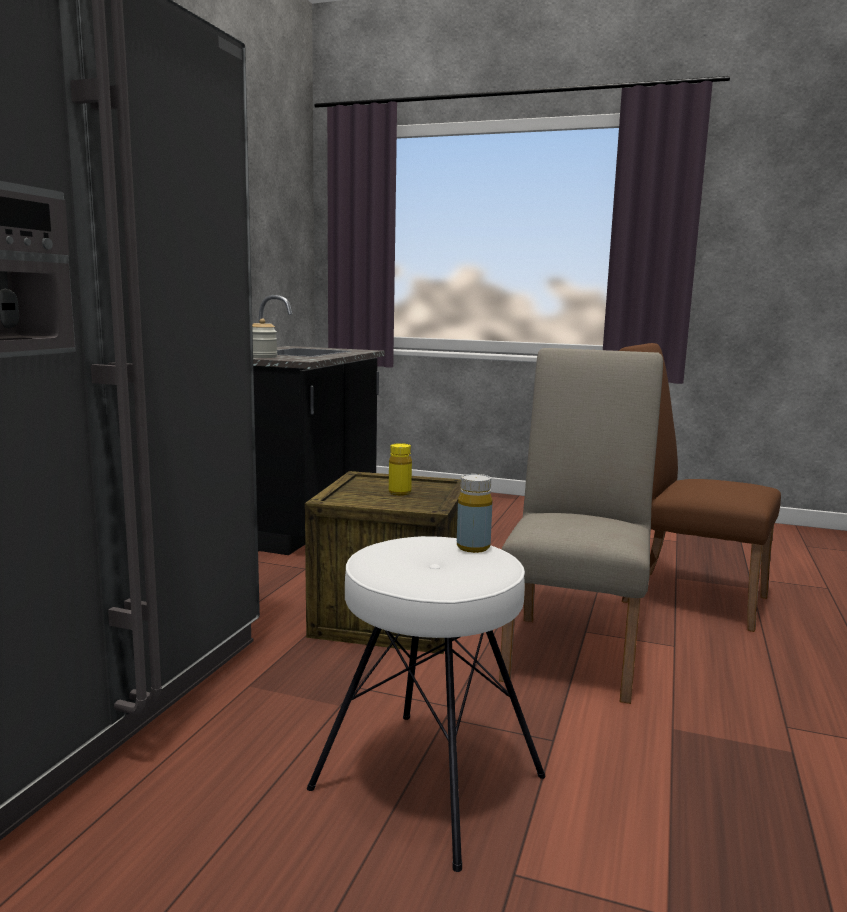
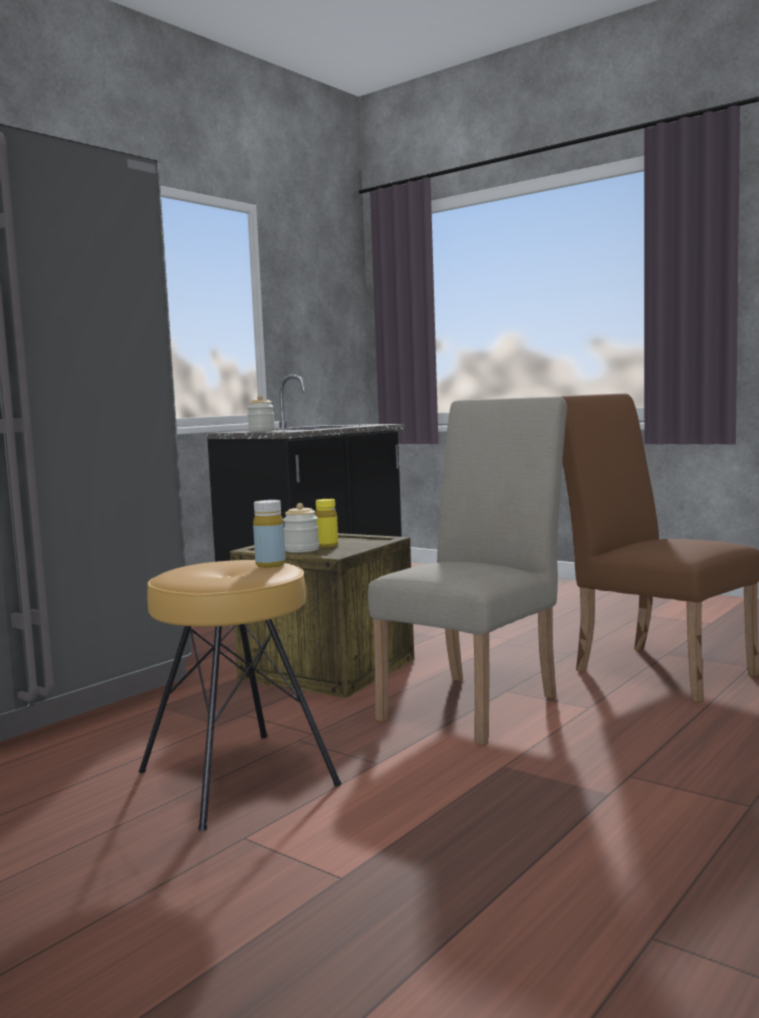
camera: 20 degrees right, 5 degrees down
white stool [307,536,546,872] -> brown stool [139,560,341,831]
none -> jar [283,503,319,553]

